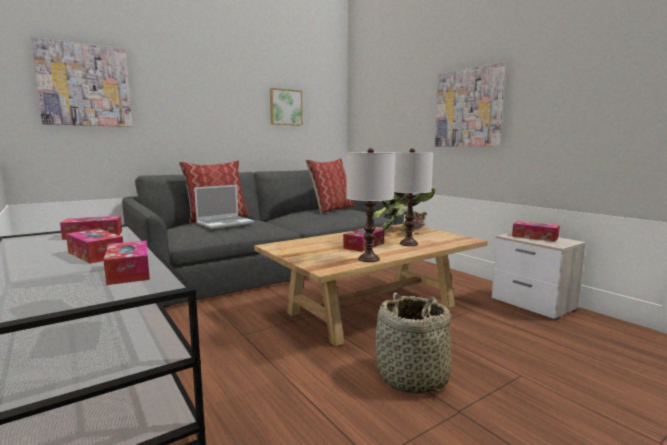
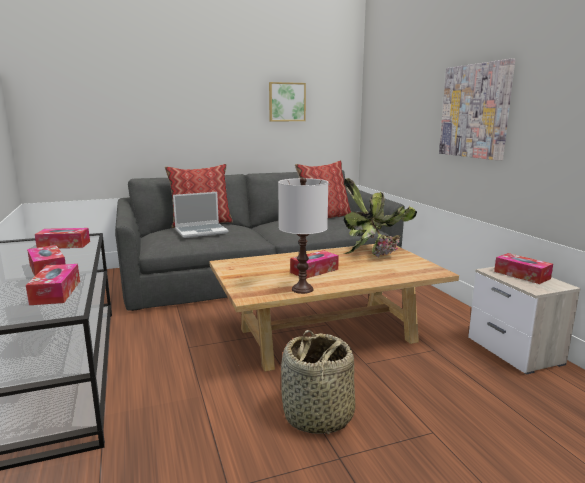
camera: 15 degrees right, 5 degrees up
picture [31,37,132,127] -> none
white table lamp [393,148,433,246] -> none

